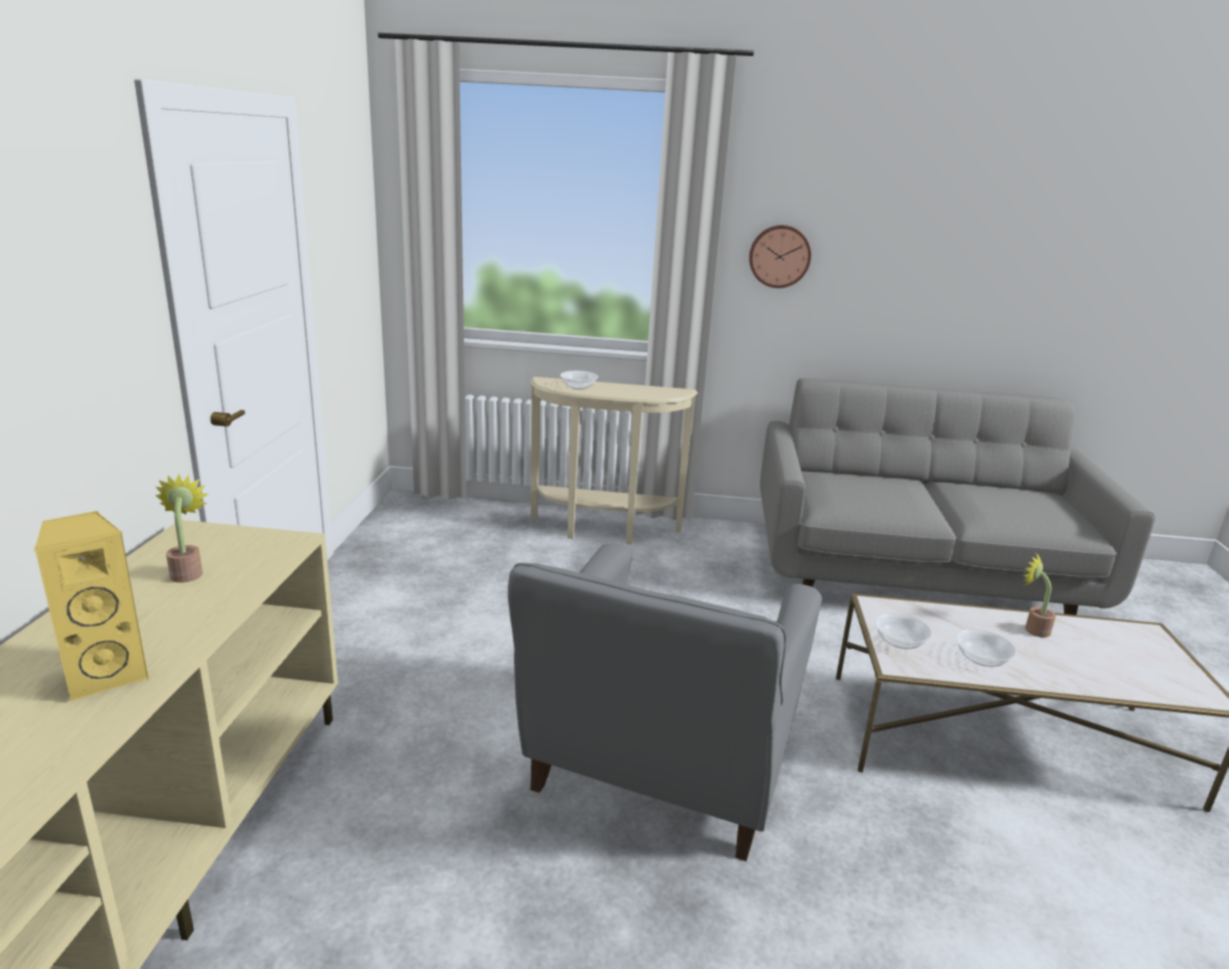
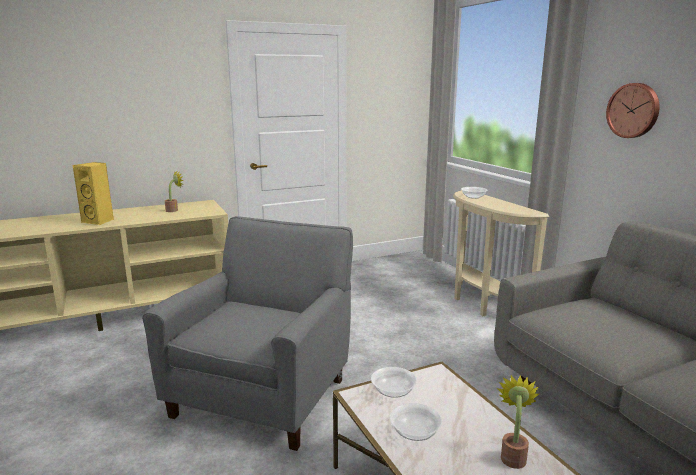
camera: 60 degrees right, 5 degrees down
grey armchair [508,543,822,861] -> grey armchair turned 120 degrees clockwise [142,216,353,451]

